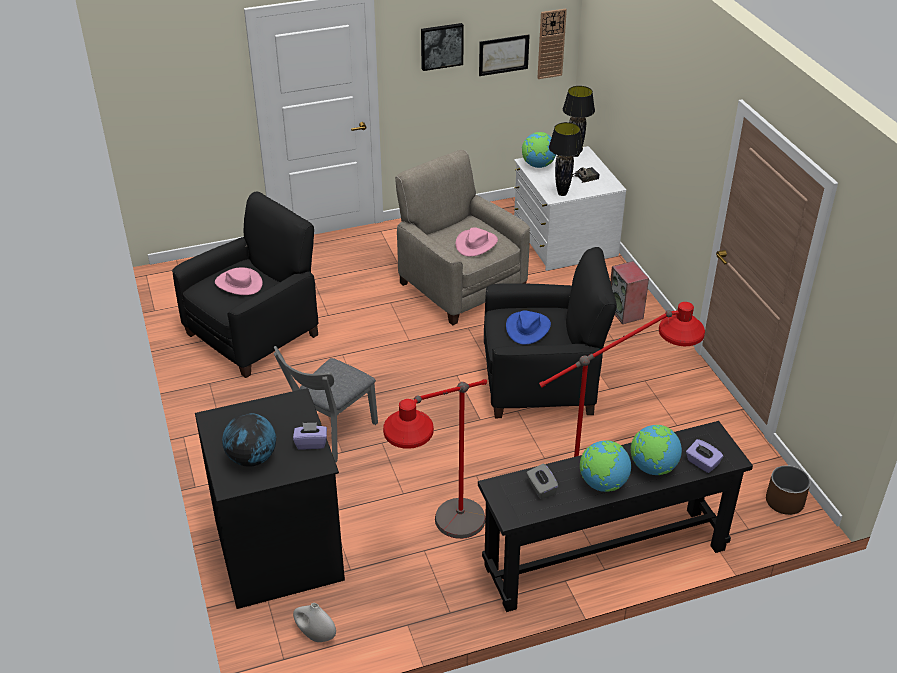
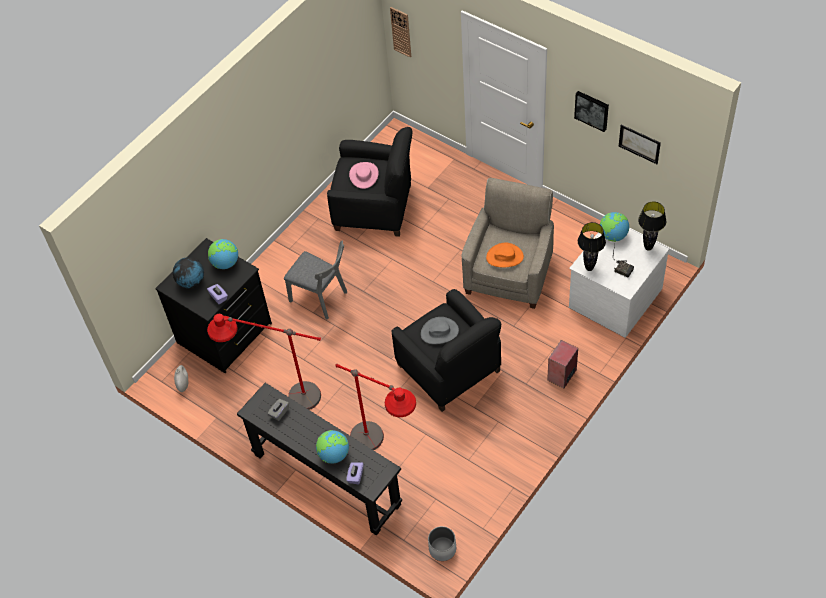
camera: 60 degrees right, 15 degrees up
grey chair [274,346,378,462] -> grey chair turned 150 degrees counterclockwise [284,241,347,320]
pink hat [455,227,498,256] -> orange hat [486,243,524,267]
blue hat [506,310,551,345] -> grey hat [421,317,459,344]
wall clock [537,9,567,79] -> wall clock moved to [390,7,411,58]
globe [580,440,631,492] -> globe moved to [208,239,238,269]
brown planter [766,465,811,515] -> white planter [428,526,456,561]

